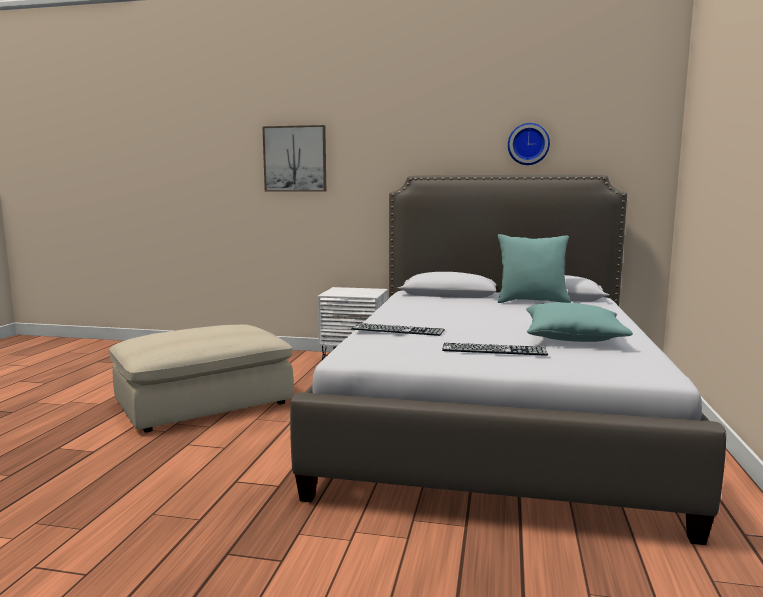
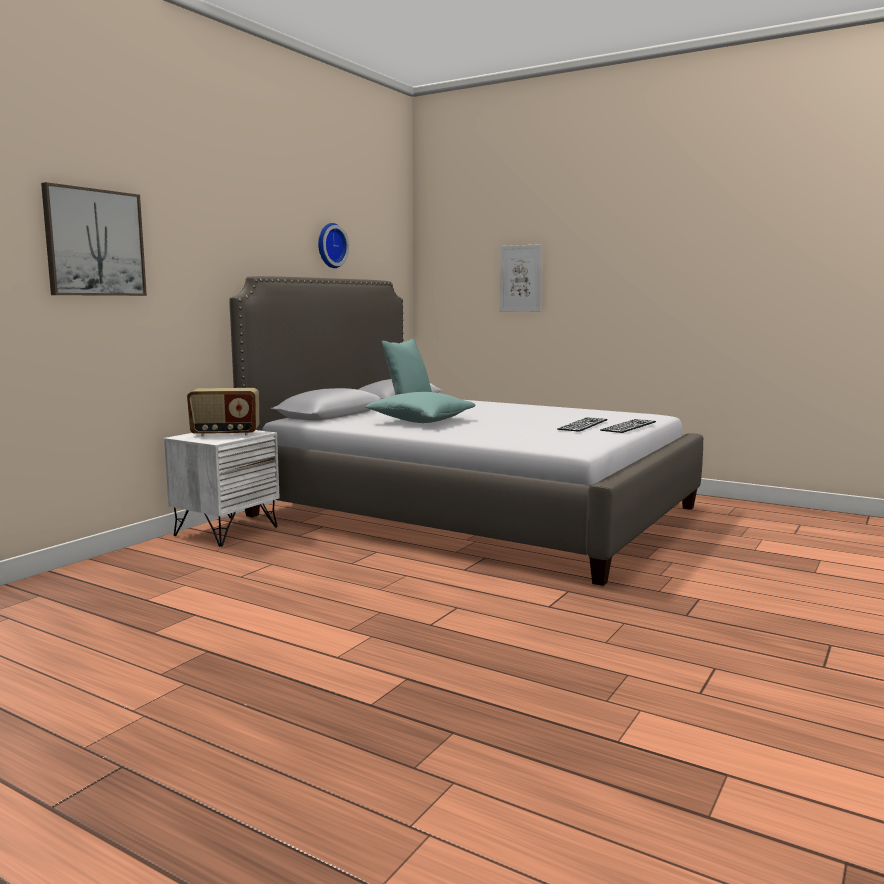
camera: 70 degrees left, 0 degrees up
beige ottoman [109,325,294,433] -> none
keyboard [351,323,445,336] -> keyboard moved to [600,419,656,433]
turquoise pillow [526,302,633,342] -> turquoise pillow moved to [365,392,476,423]
none -> radio [187,388,259,436]
none -> picture [500,244,542,312]

